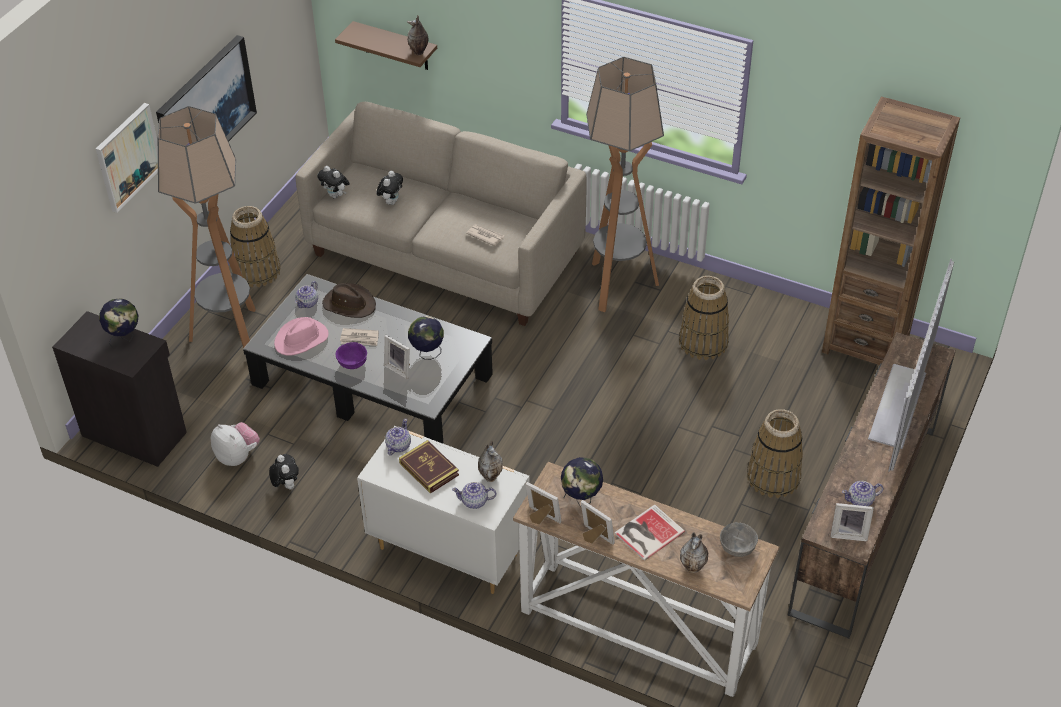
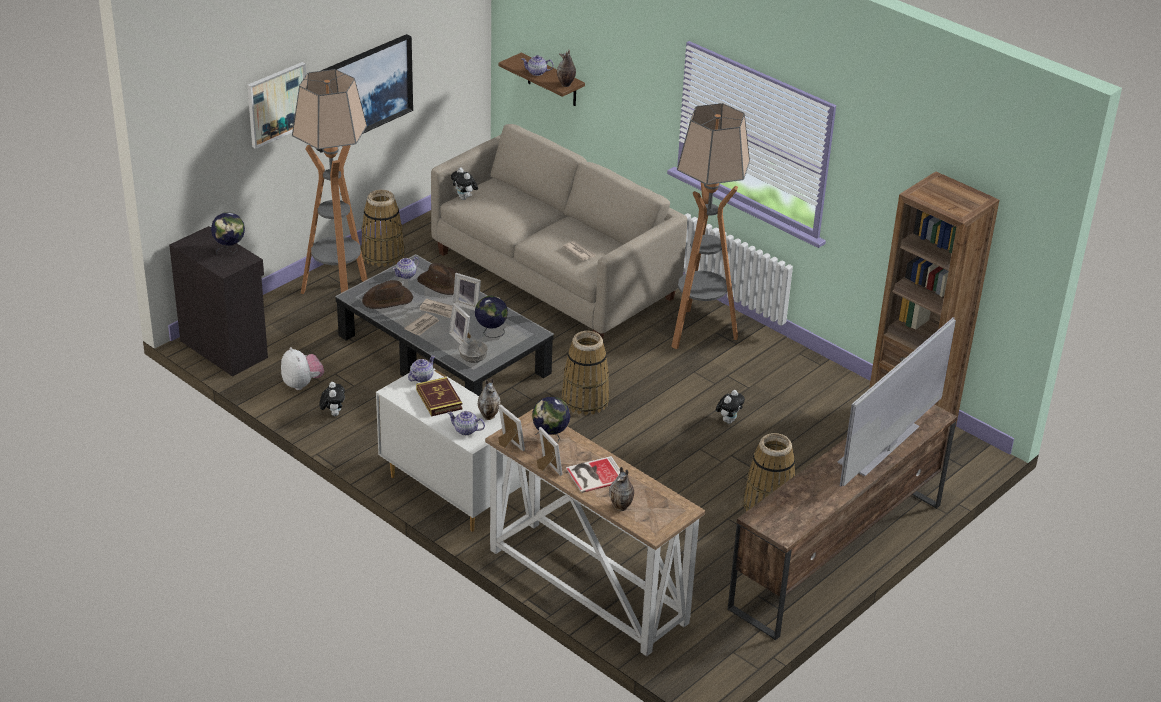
camera: 15 degrees right, 10 degrees down
pink hat [274,317,329,356] -> brown hat [362,280,413,309]
purple bowl [336,342,367,369] -> newspaper [404,313,439,335]
plush toy [377,171,403,205] -> plush toy moved to [716,390,745,424]
basket [679,276,729,360] -> basket moved to [561,331,609,415]
grey bowl [720,522,758,557] -> grey bowl moved to [459,340,488,363]
picture frame [831,503,874,541] -> picture frame moved to [453,273,481,311]
teapot [842,481,884,506] -> teapot moved to [522,55,554,76]

